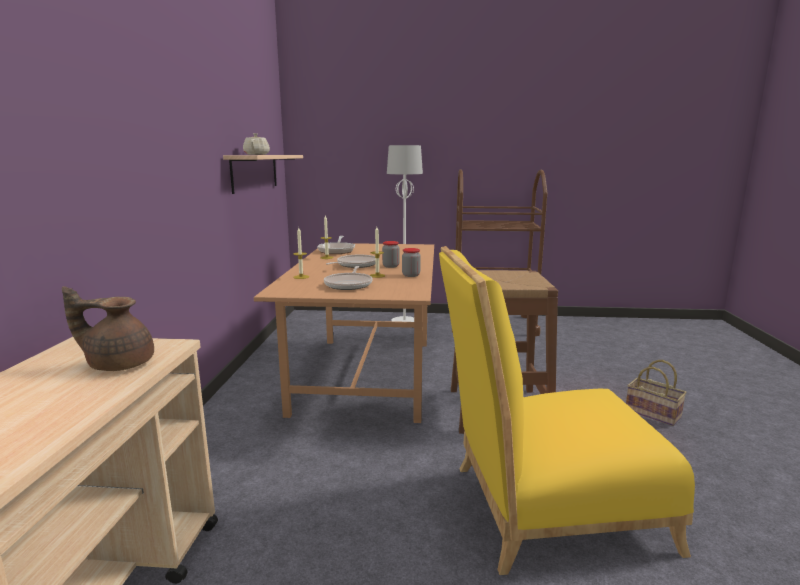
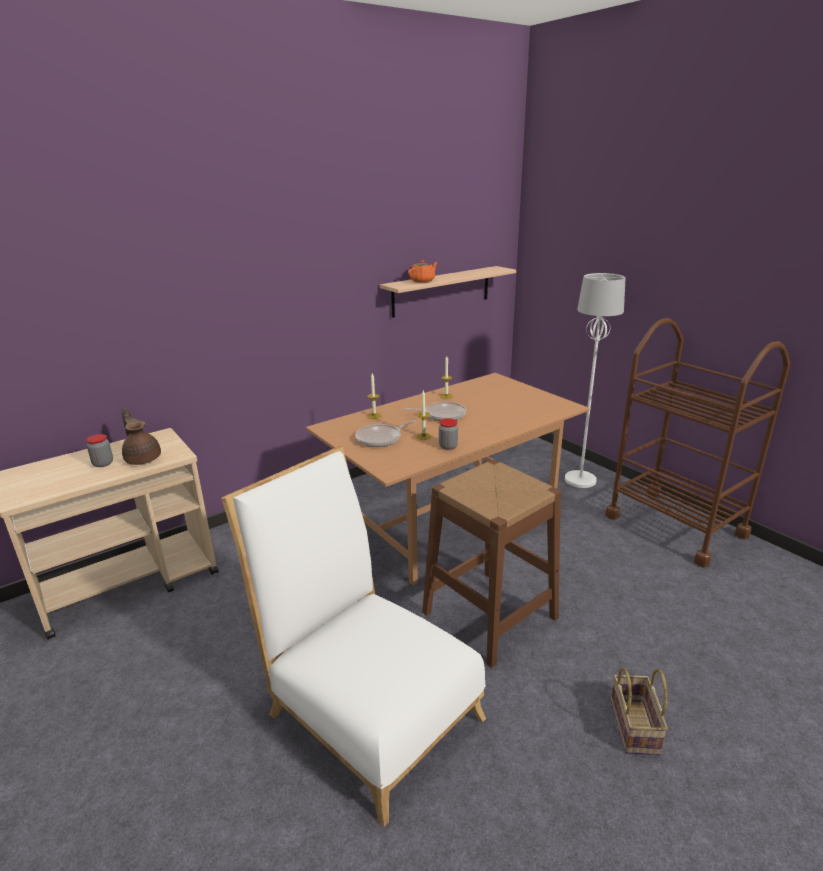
camera: 50 degrees right, 10 degrees up
beige teapot [243,133,270,155] -> orange teapot [408,261,438,283]
frying pan [317,236,355,254] -> none
jar [382,241,399,268] -> jar moved to [86,434,113,467]
yellow chair [439,246,695,575] -> white chair [221,446,486,827]

